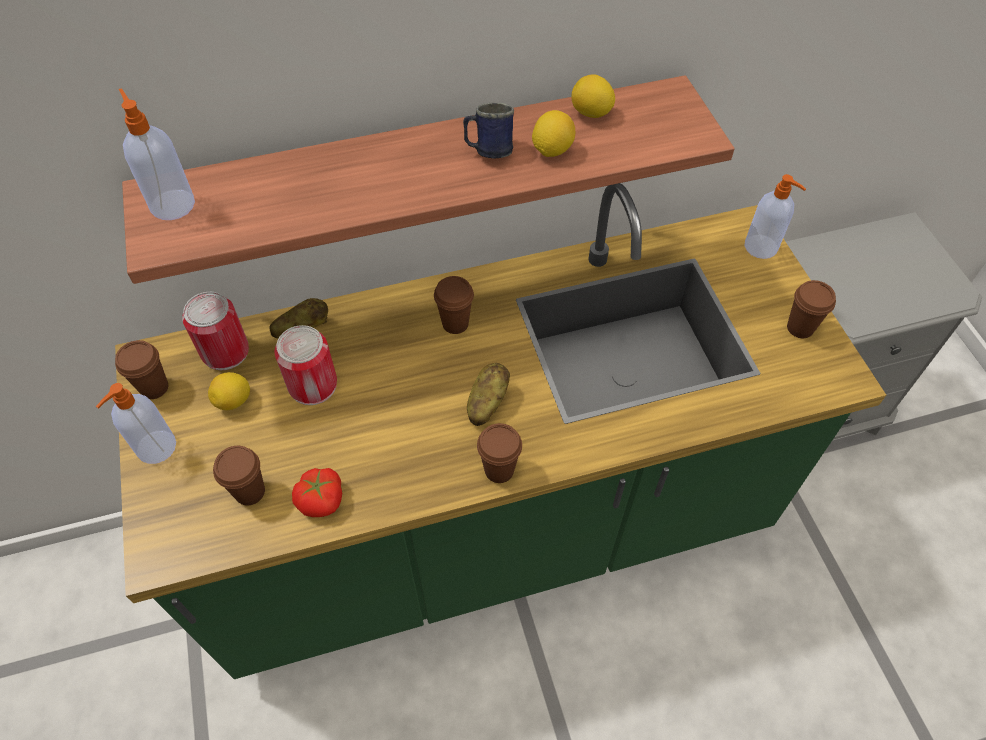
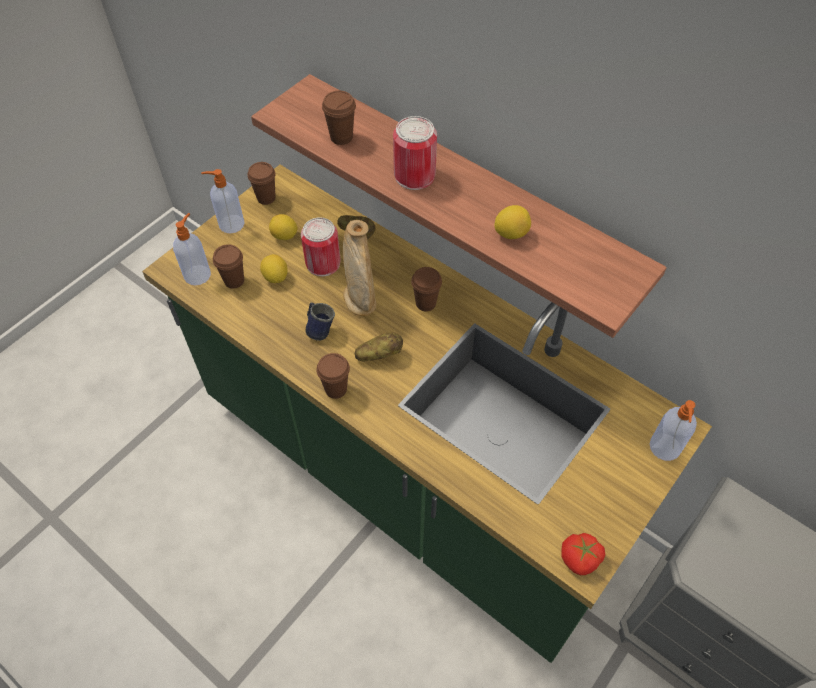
camera: 55 degrees right, 0 degrees up
soap dispenser [119,88,195,220] -> soap dispenser moved to [173,213,211,285]
can [182,292,249,370] -> can moved to [393,116,437,190]
tomato [292,468,342,517] -> tomato moved to [561,533,605,575]
blue mug [463,103,514,159] -> blue mug moved to [306,303,335,341]
lemon [571,74,615,118] -> lemon moved to [260,254,288,283]
brown cup [787,280,836,338] -> brown cup moved to [322,91,356,145]
none -> beige vase [343,220,376,316]

